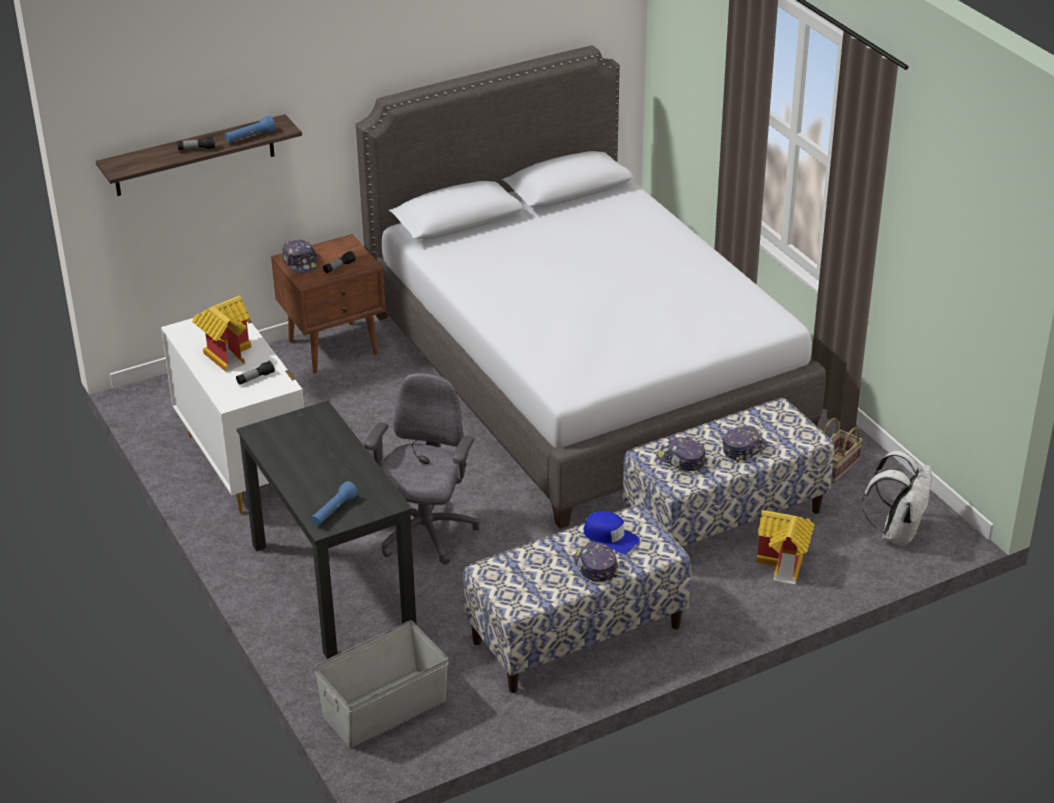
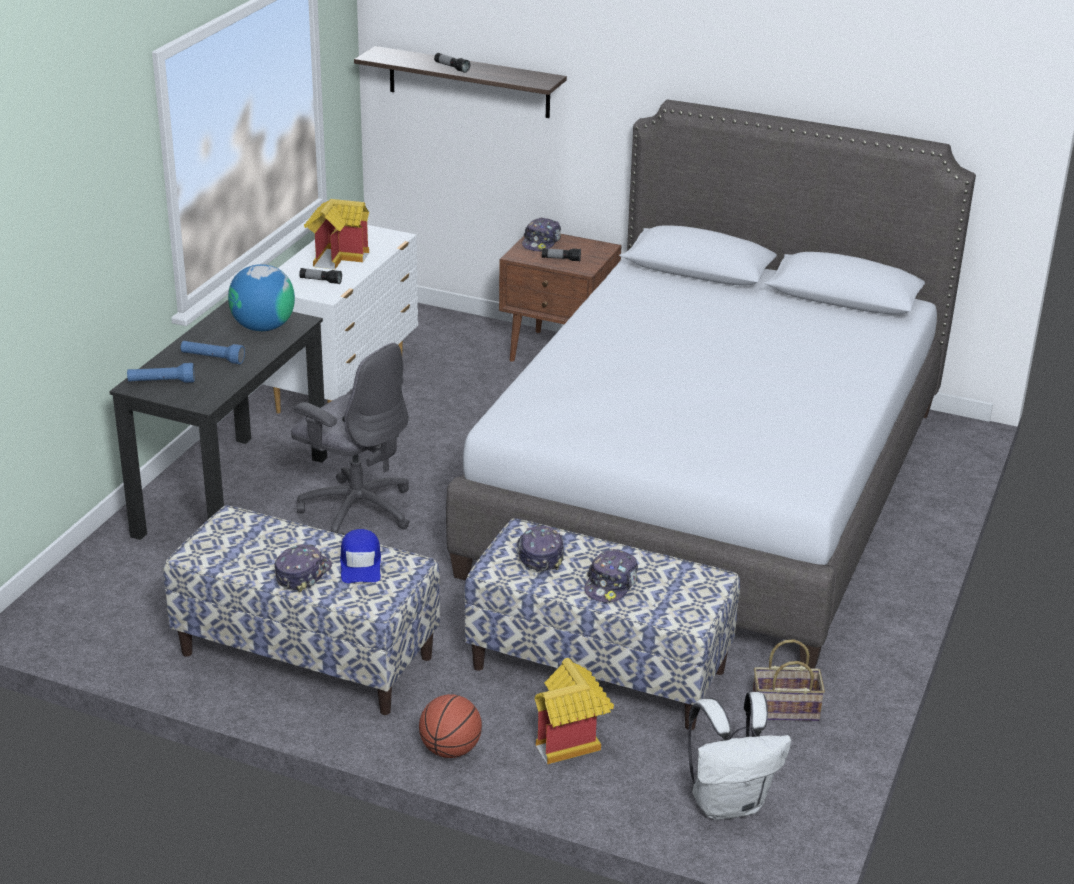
camera: 50 degrees right, 5 degrees down
blue flashlight [225,116,276,142] -> blue flashlight moved to [181,341,245,364]
grey storage box [314,621,448,748] -> none
grey office chair [365,373,479,565] -> grey office chair turned 60 degrees clockwise [291,343,410,535]
cap [723,426,768,463] -> cap turned 105 degrees clockwise [584,549,638,603]
none -> globe [228,264,295,331]
none -> basketball [419,694,482,758]

